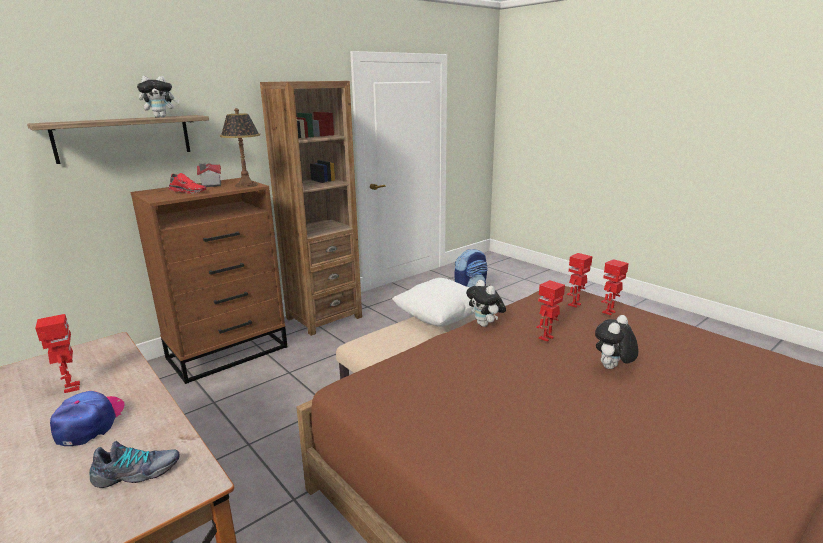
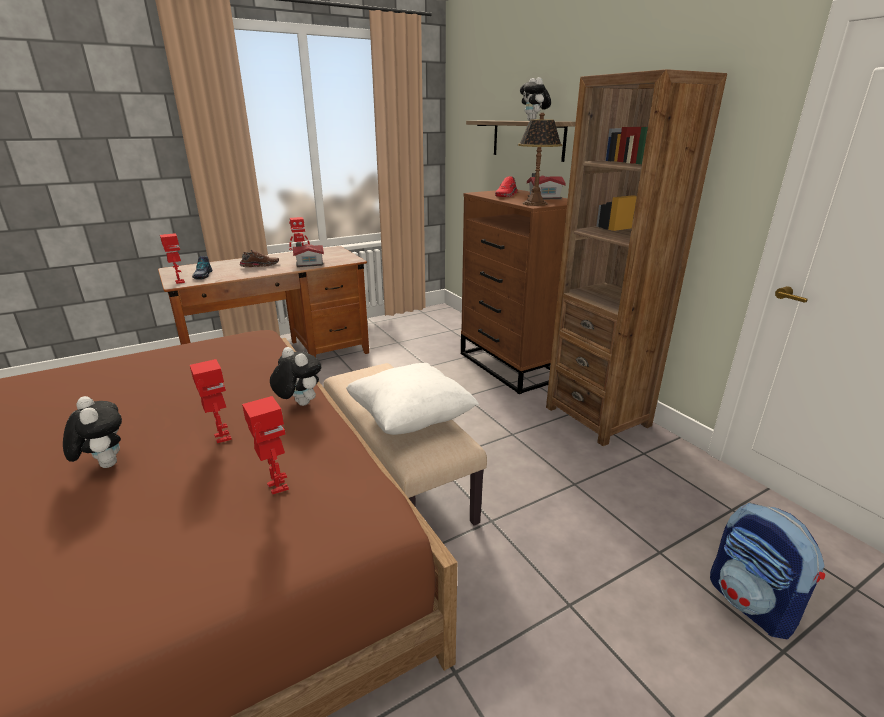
camera: 100 degrees right, 5 degrees up
cap [50,391,125,446] -> brown shoe [240,250,279,267]
plush toy [466,280,506,327] -> plush toy turned 60 degrees clockwise [270,347,321,406]
toy robot [601,259,629,315] -> toy robot moved to [160,233,185,284]
none -> toy house [293,242,324,267]

